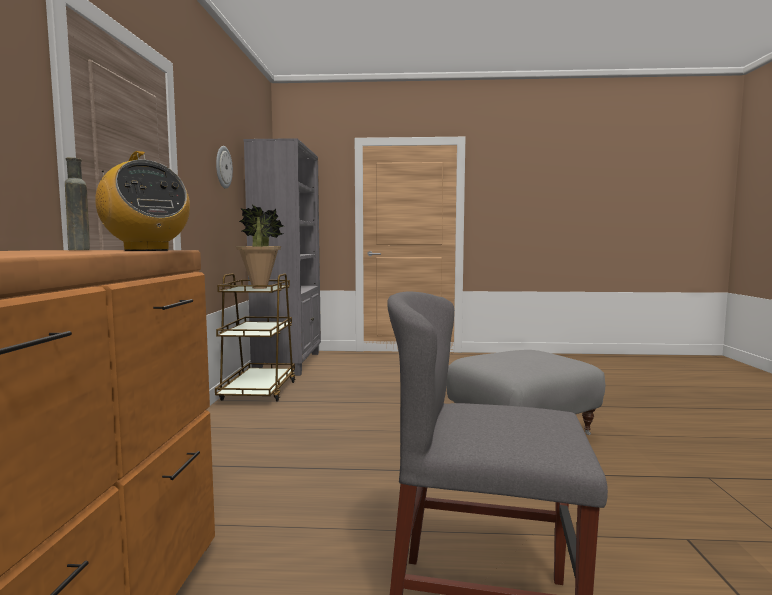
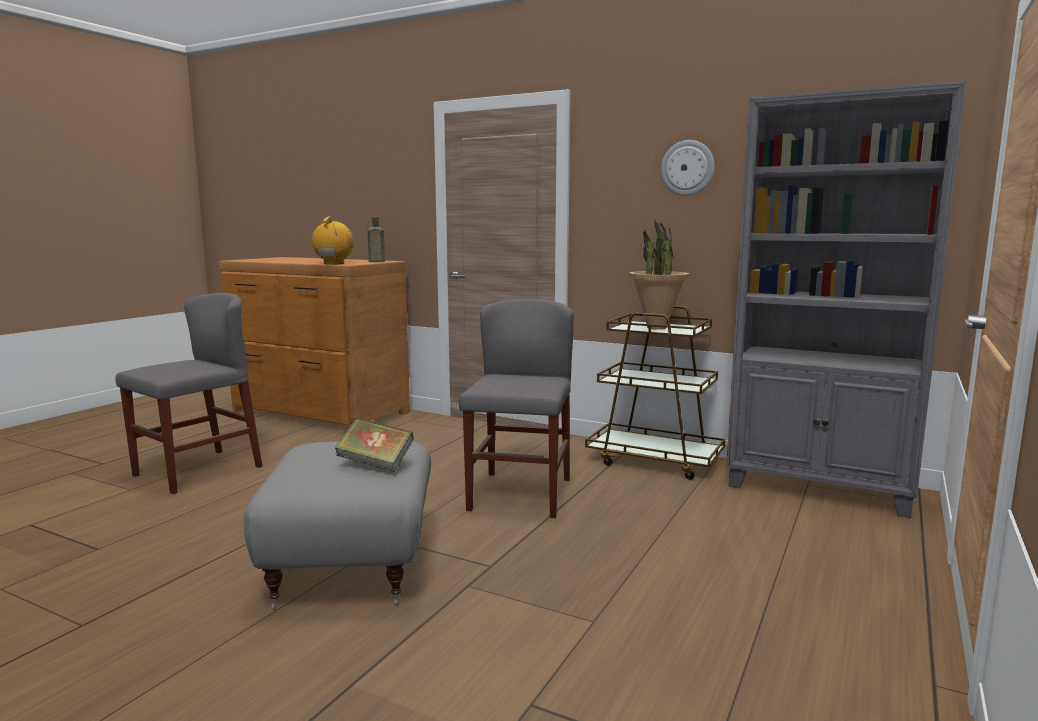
camera: 115 degrees right, 5 degrees up
radio [95,151,190,251] -> radio turned 120 degrees clockwise [312,217,354,265]
none -> book [335,418,414,472]
none -> grey chair [459,299,574,518]

